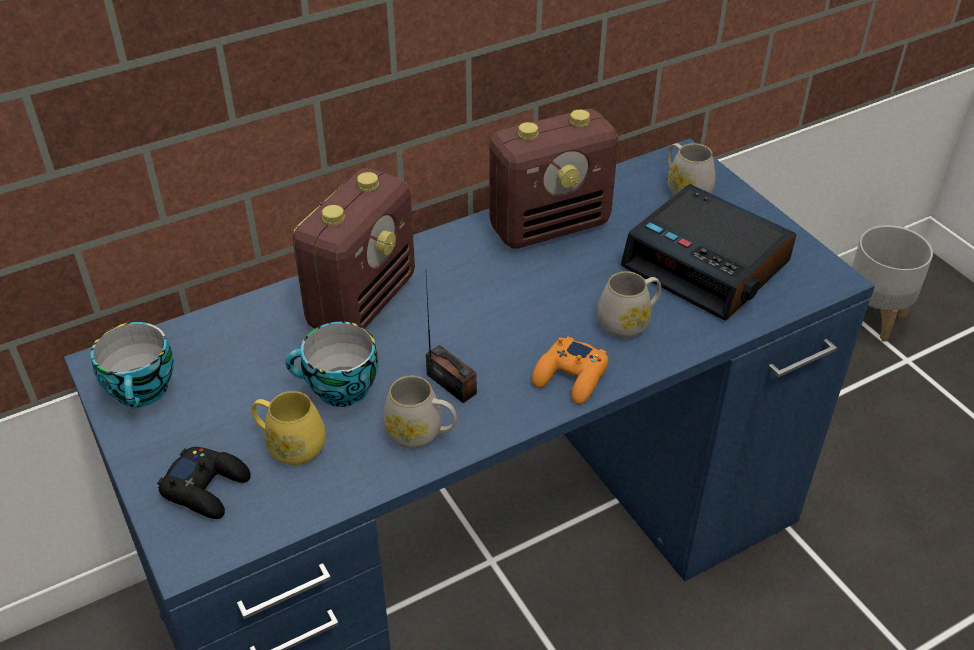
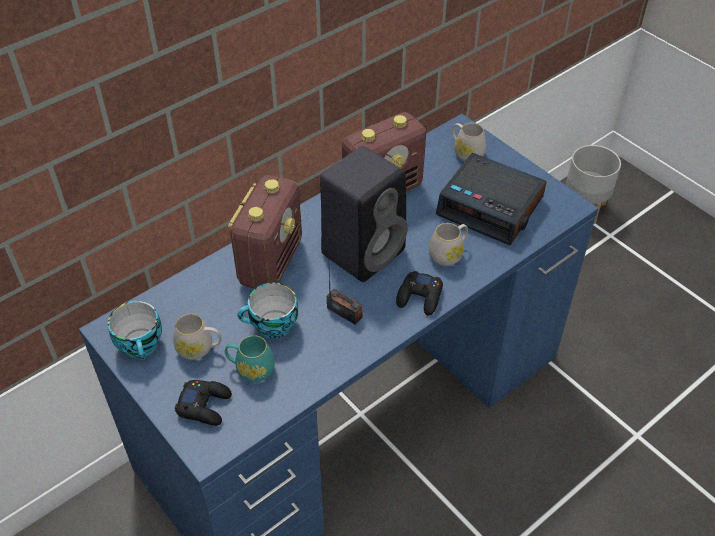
camera: 10 degrees left, 5 degrees up
yellow mug [252,391,326,465] -> turquoise mug [225,335,275,382]
white mug [383,376,457,449] -> white mug moved to [173,314,222,360]
orange game controller [532,337,609,404] -> black game controller [396,271,443,316]
none -> black speaker [320,146,408,282]

